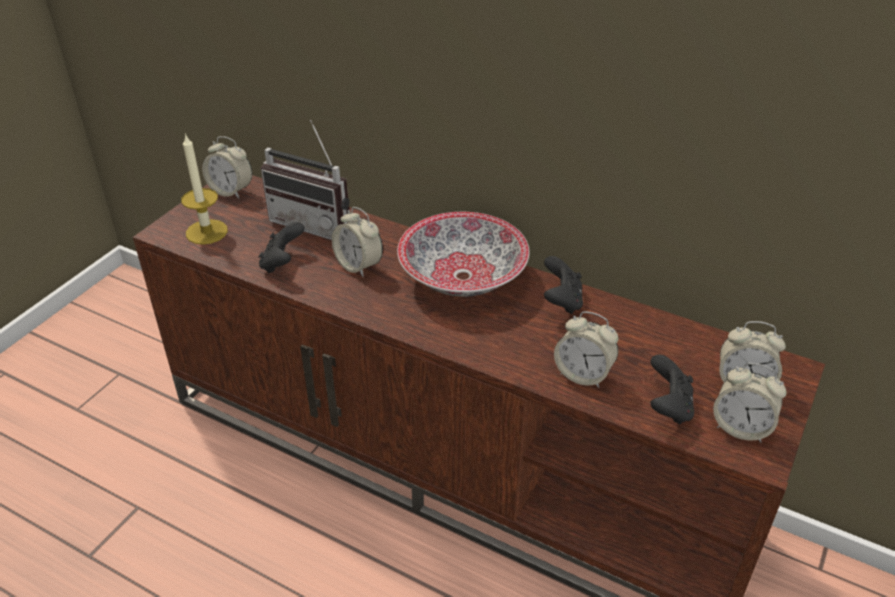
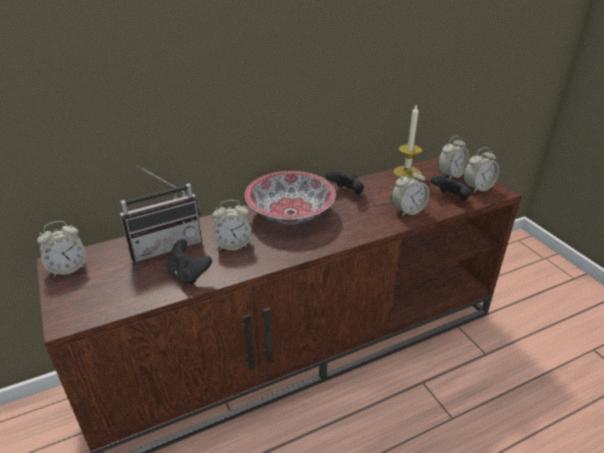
camera: 55 degrees left, 5 degrees down
candle [181,133,228,245] -> candle moved to [394,105,422,179]

